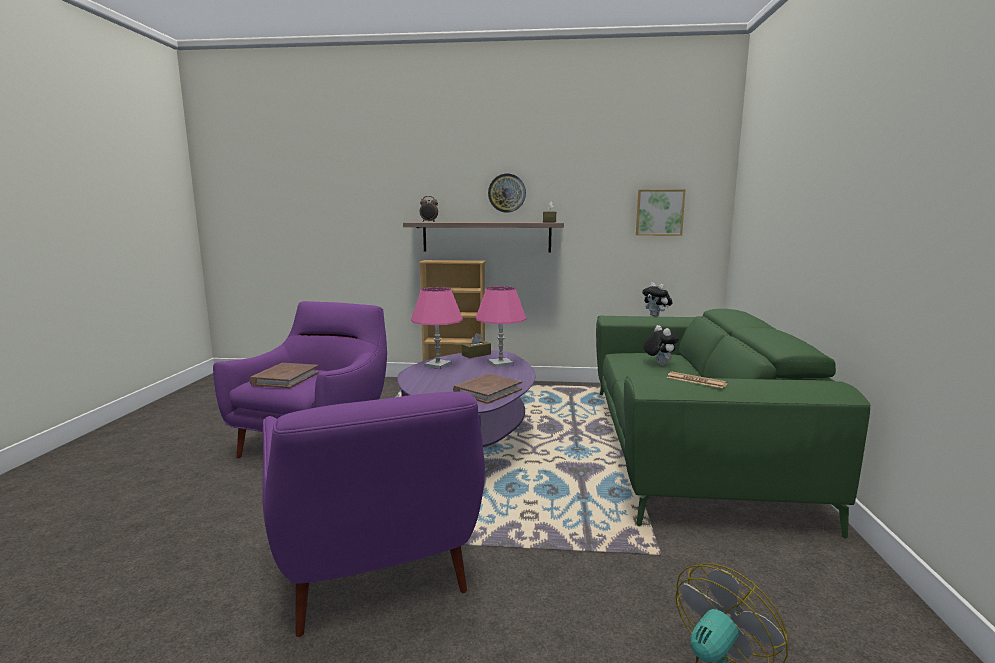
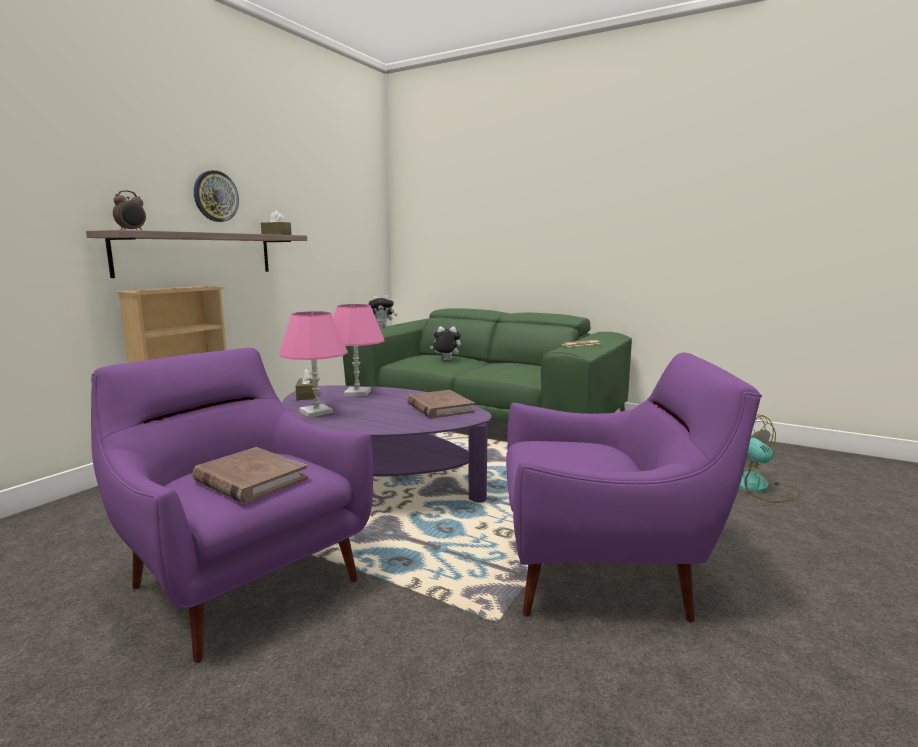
camera: 65 degrees left, 0 degrees up
picture [636,189,685,236] -> none

